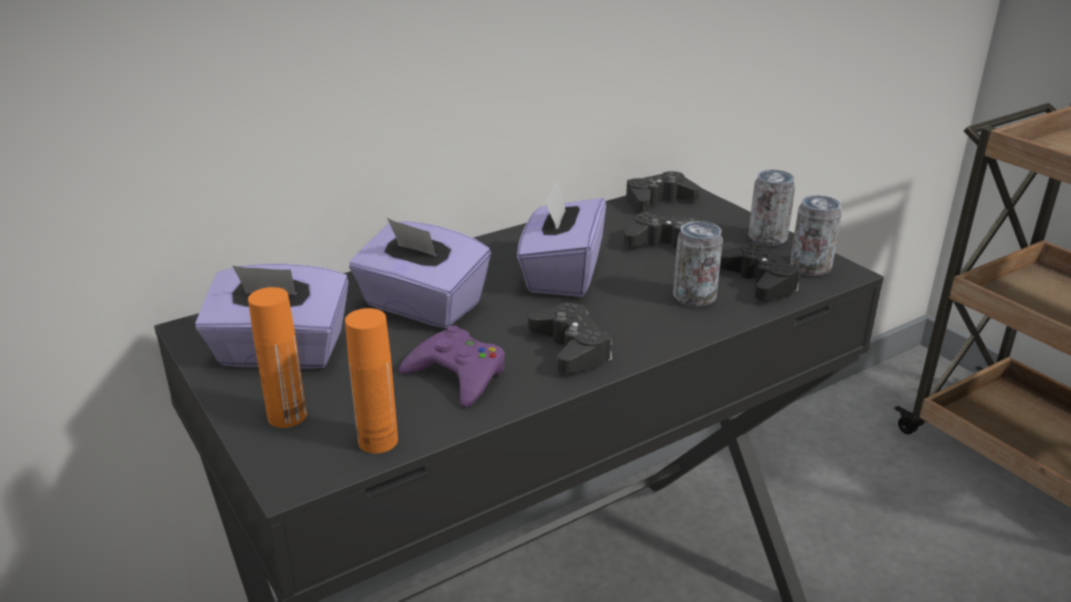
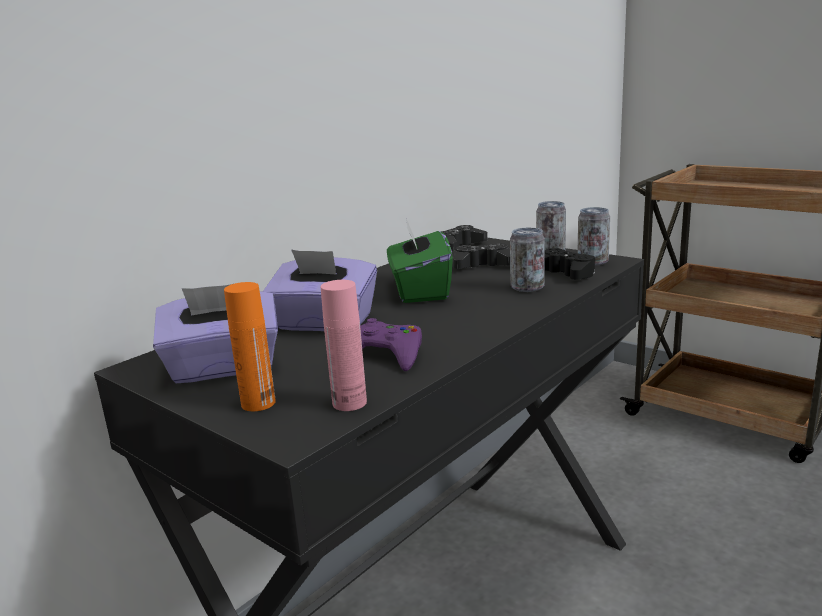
camera: 15 degrees left, 10 degrees down
orange bottle [345,308,398,454] -> pink bottle [321,280,367,411]
purple tissue box [517,181,606,297] -> green tissue box [387,218,453,303]
black game controller [528,302,612,373] -> none

